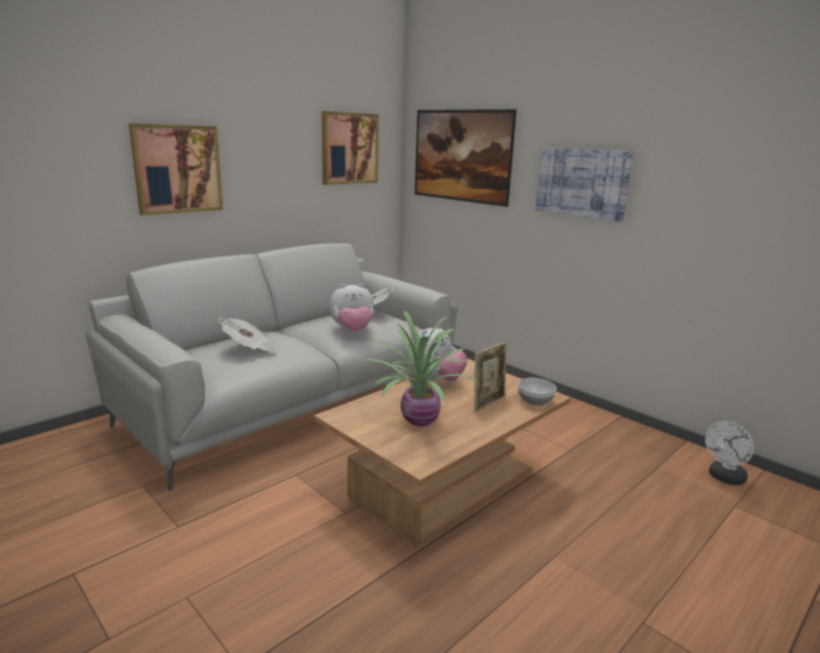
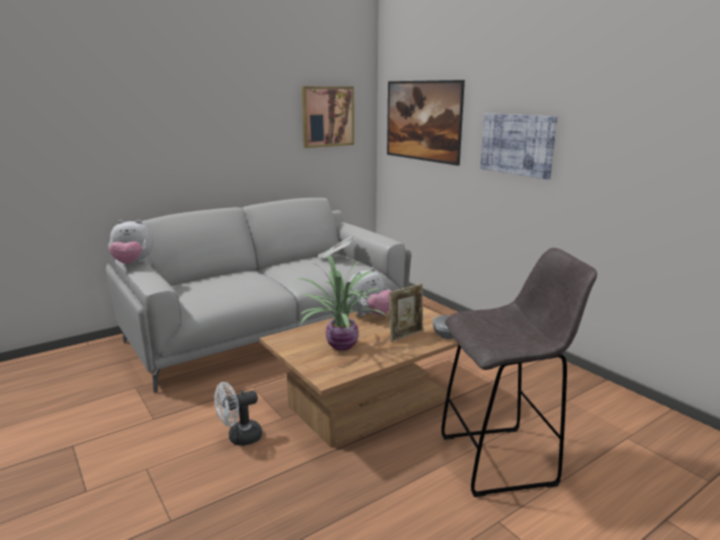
camera: 10 degrees right, 0 degrees up
picture [129,123,223,216] -> none
newspaper [218,318,276,353] -> none
plush toy [329,283,374,331] -> plush toy moved to [108,220,154,264]
white fan [705,421,754,485] -> white fan moved to [214,382,262,446]
none -> grey stool [441,248,597,497]

